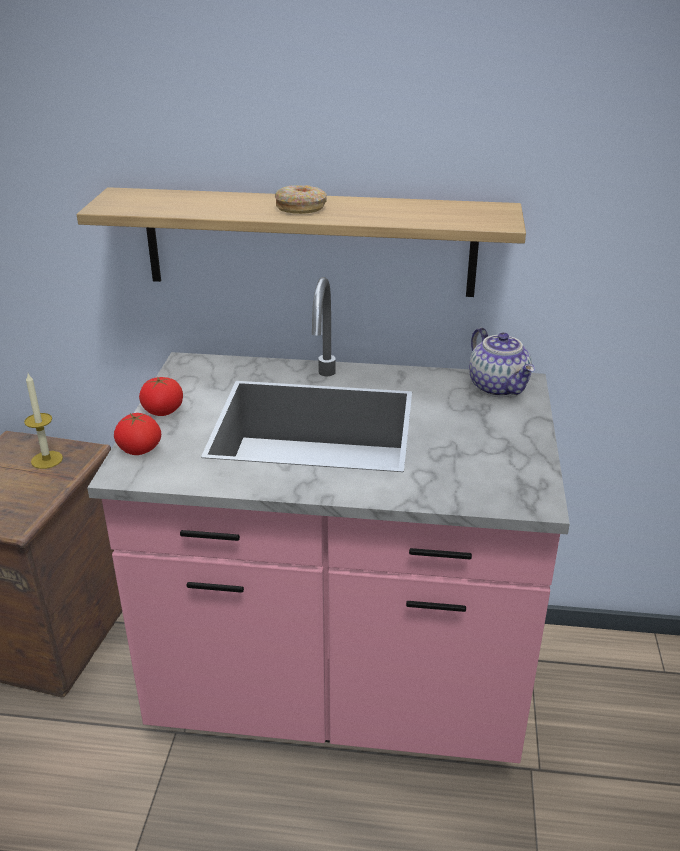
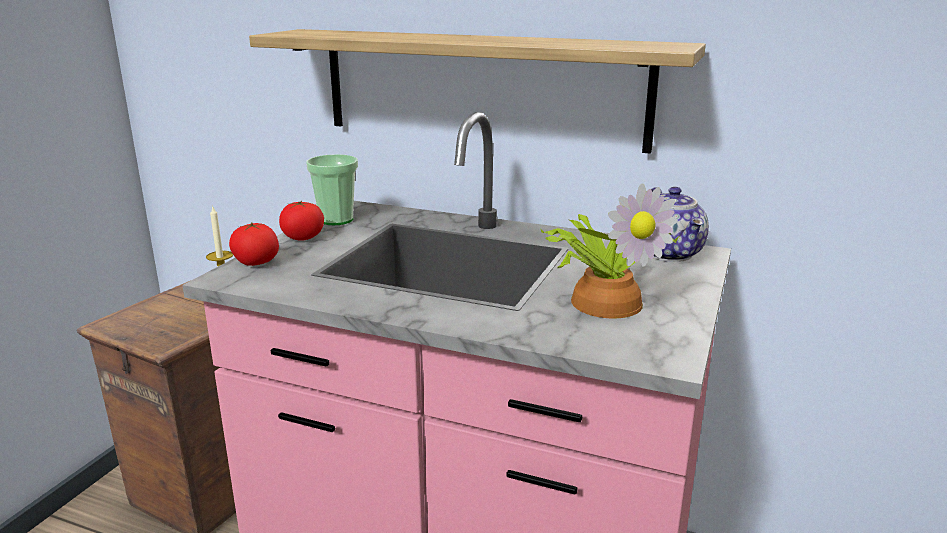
camera: 15 degrees right, 10 degrees down
donut [275,185,327,214] -> none
none -> cup [306,154,358,225]
none -> potted plant [541,183,680,319]

